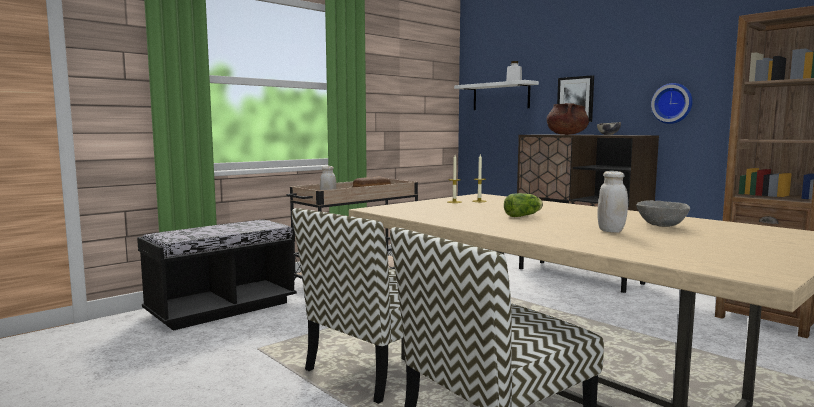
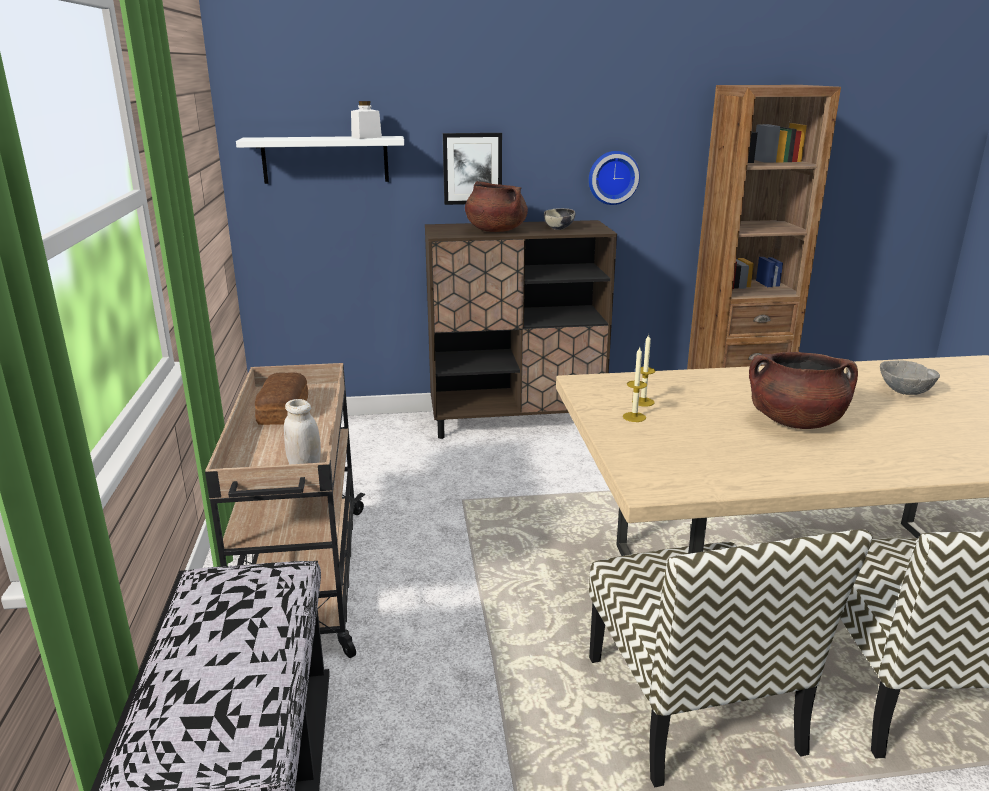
camera: 55 degrees left, 15 degrees up
lettuce [504,193,543,217] -> brown cooking pot [749,352,858,429]
white jar [598,171,628,233] -> none

